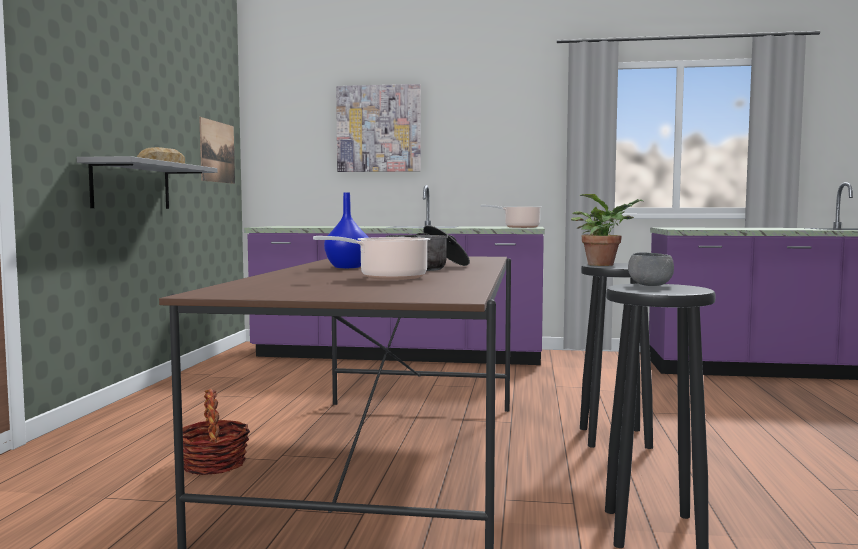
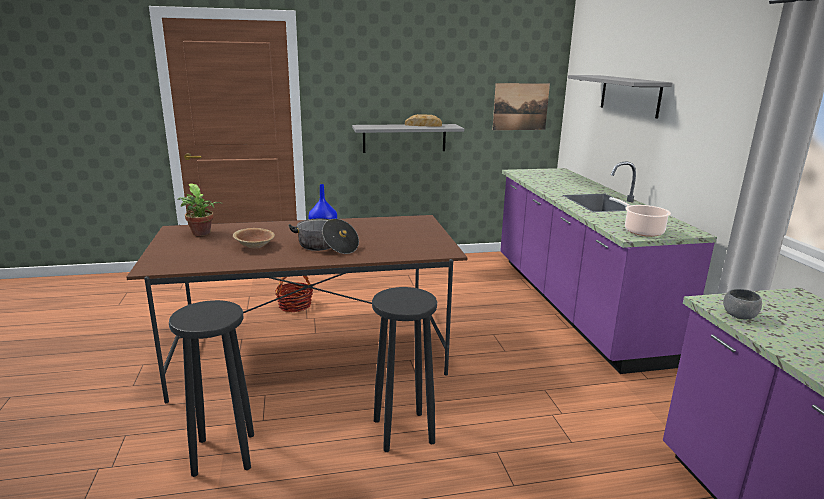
camera: 70 degrees right, 15 degrees up
cooking pot [313,236,430,280] -> brown bowl [233,228,275,249]
picture [336,84,421,172] -> grey shelf [568,75,672,119]
potted plant [571,194,645,266] -> potted plant moved to [178,183,222,236]
grey bowl [628,252,674,286] -> grey bowl moved to [723,289,762,319]

